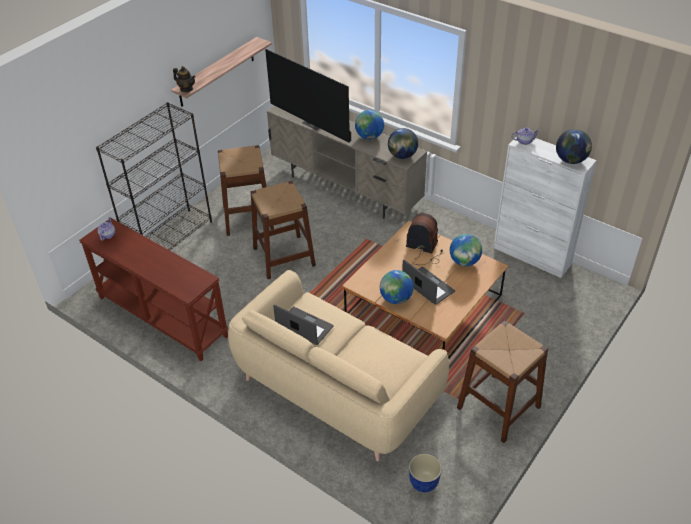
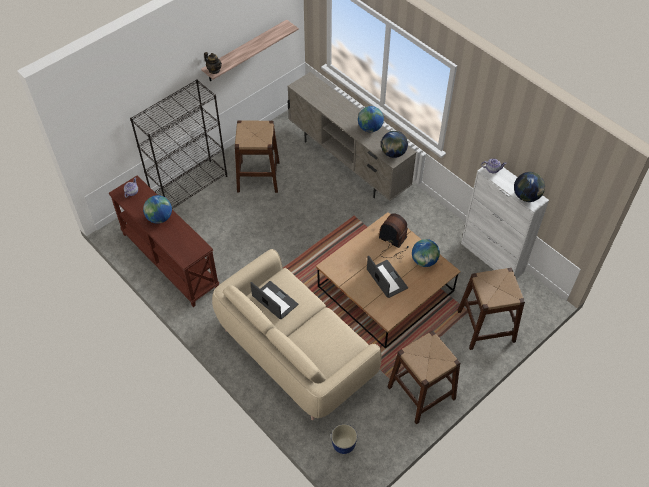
camera: 10 degrees right, 10 degrees up
brown stool [251,181,316,279] -> brown stool moved to [457,268,525,350]
television [265,49,351,142] -> none
globe [380,270,414,304] -> globe moved to [143,195,172,224]

